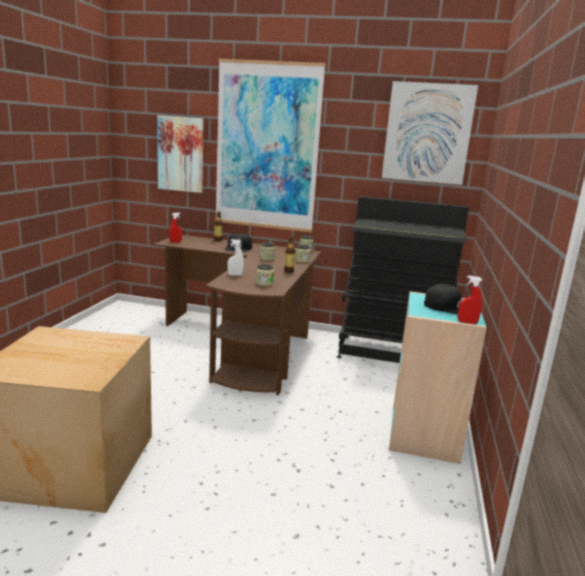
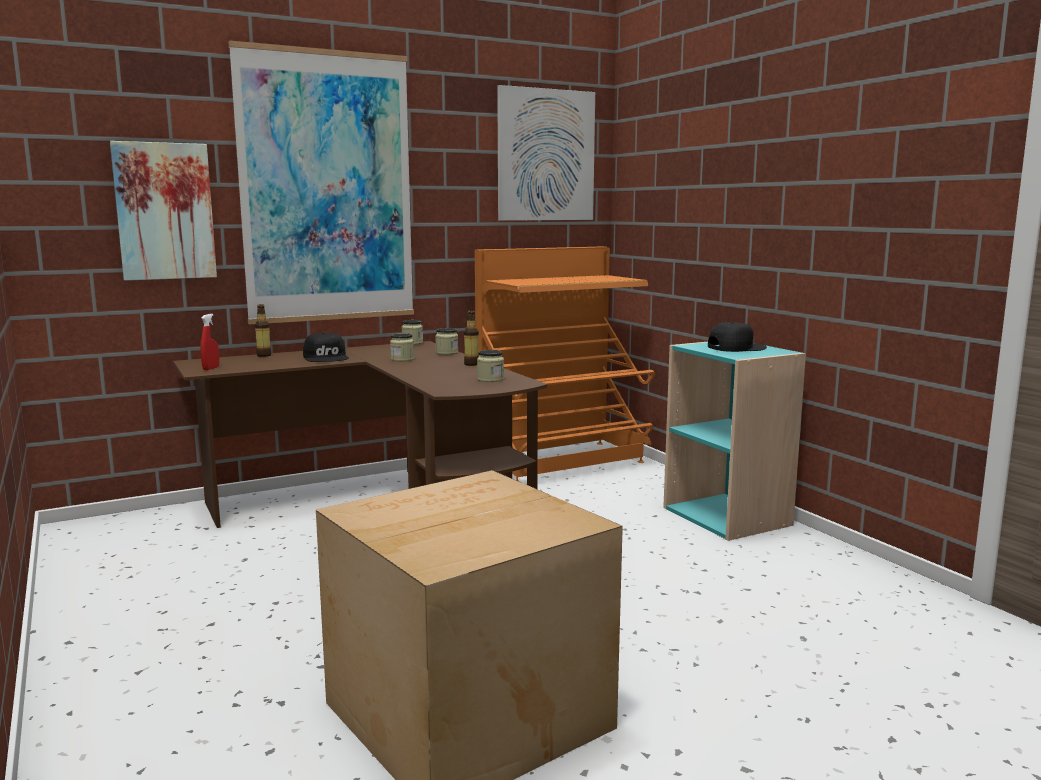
camera: 40 degrees left, 5 degrees down
white spray bottle [227,239,244,276] -> none
black shoe rack [337,196,469,363] -> orange shoe rack [475,247,655,481]
red spray bottle [458,276,482,324] -> none

